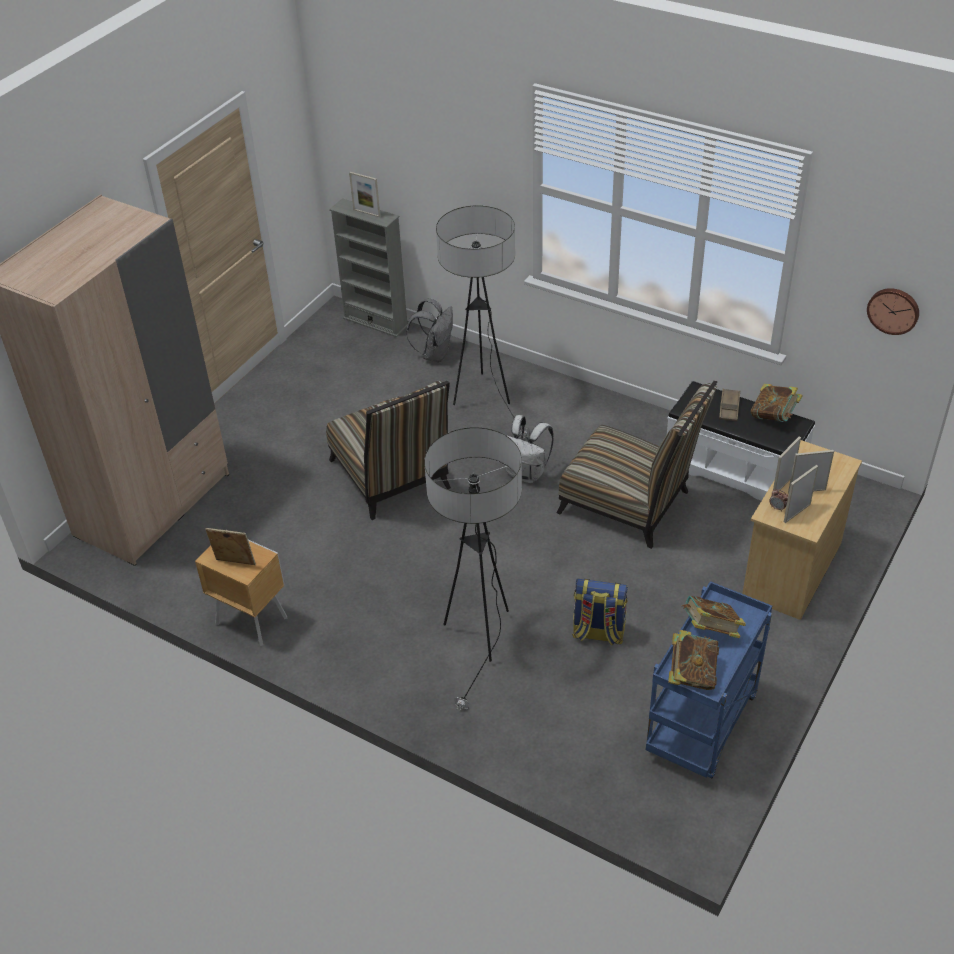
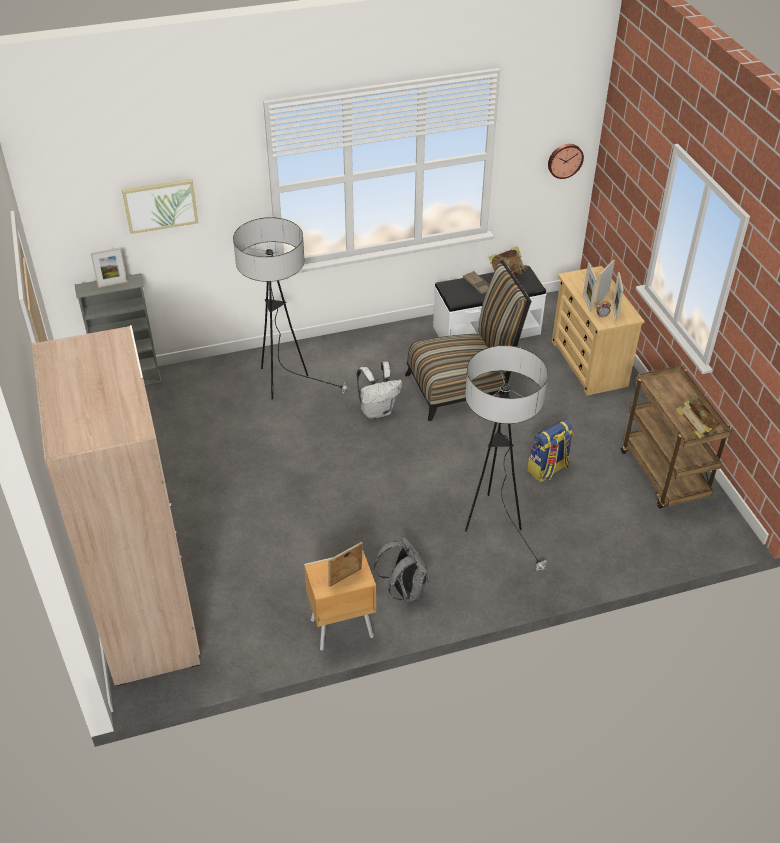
camera: 50 degrees left, 0 degrees up
chair [326,381,451,520] -> none
grey backpack [406,298,453,363] -> grey backpack moved to [374,537,430,603]
blue cart [646,581,772,778] -> brown cart [621,365,732,508]
book [682,596,746,638] -> none
none -> picture [122,179,198,234]

